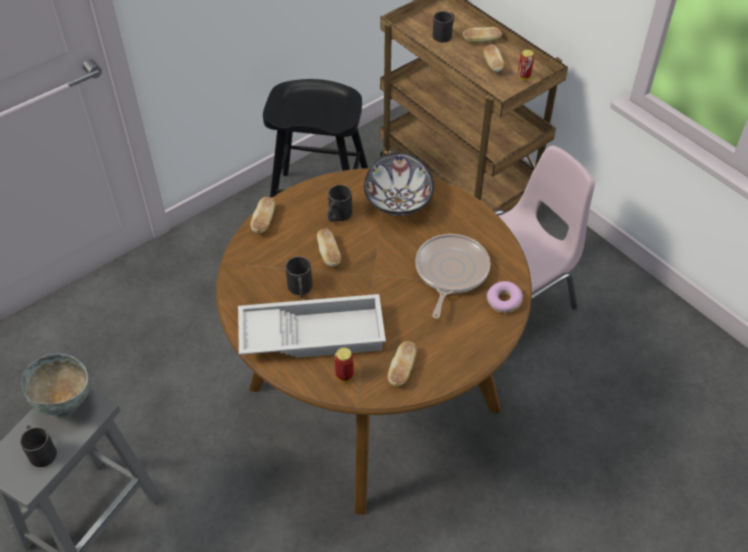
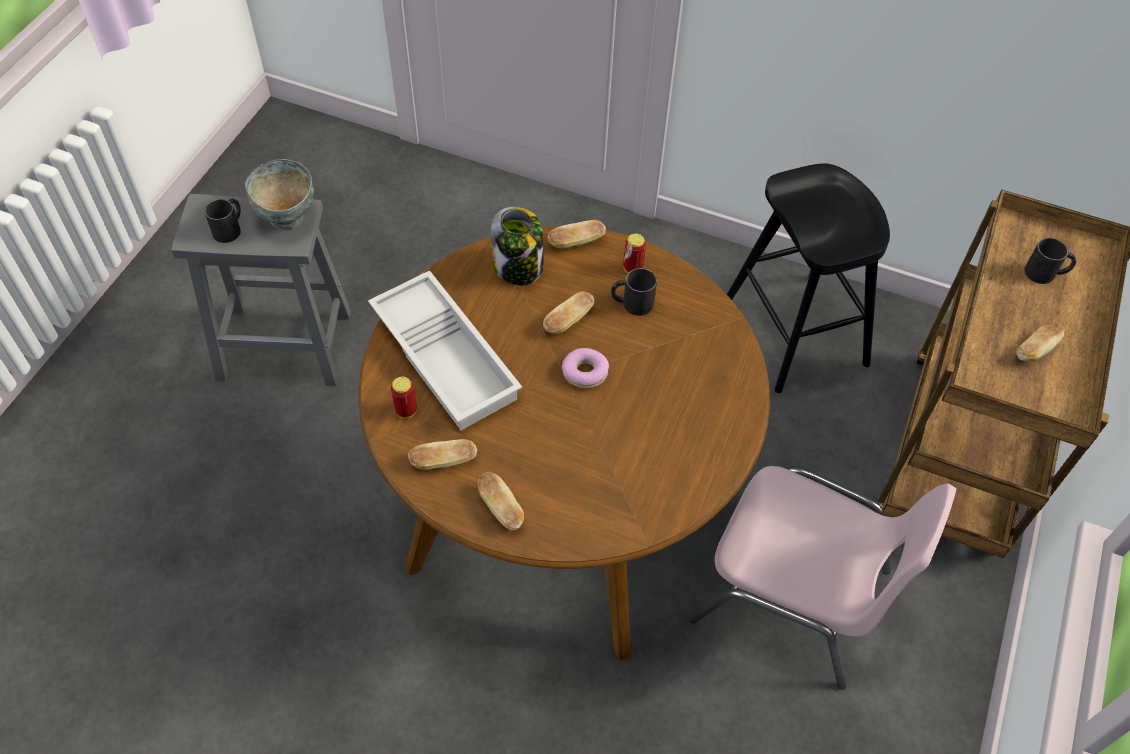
camera: 60 degrees right, 5 degrees up
black mug [285,256,312,298] -> none
bowl [364,153,434,216] -> none
frying pan [415,234,490,319] -> none
bread [463,27,502,43] -> bread moved to [478,472,524,530]
donut [487,281,523,313] -> donut moved to [562,348,609,388]
can [518,50,534,80] -> can moved to [623,233,646,273]
none -> jar [491,207,543,286]

